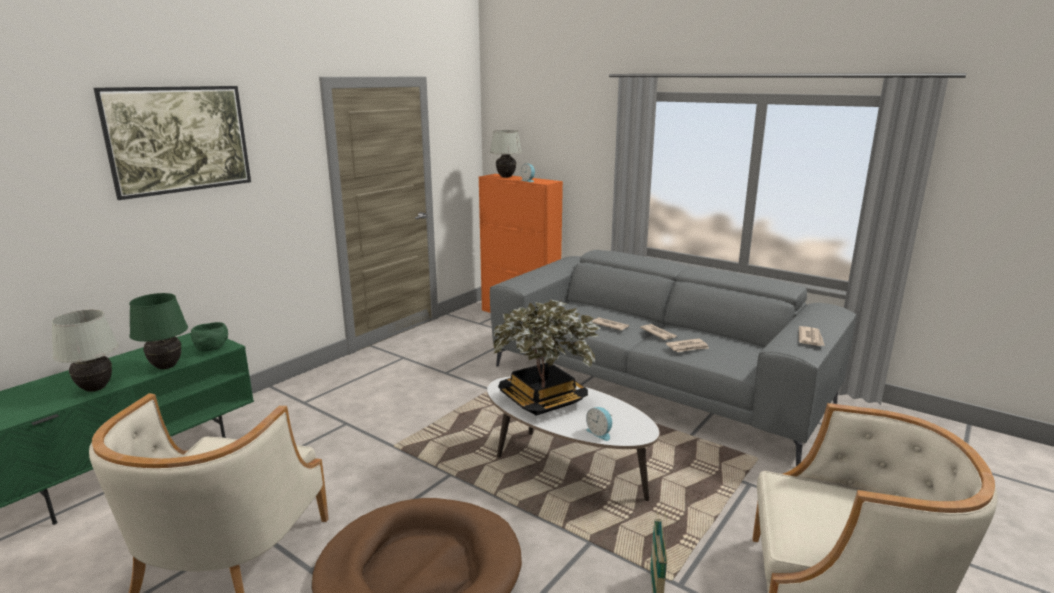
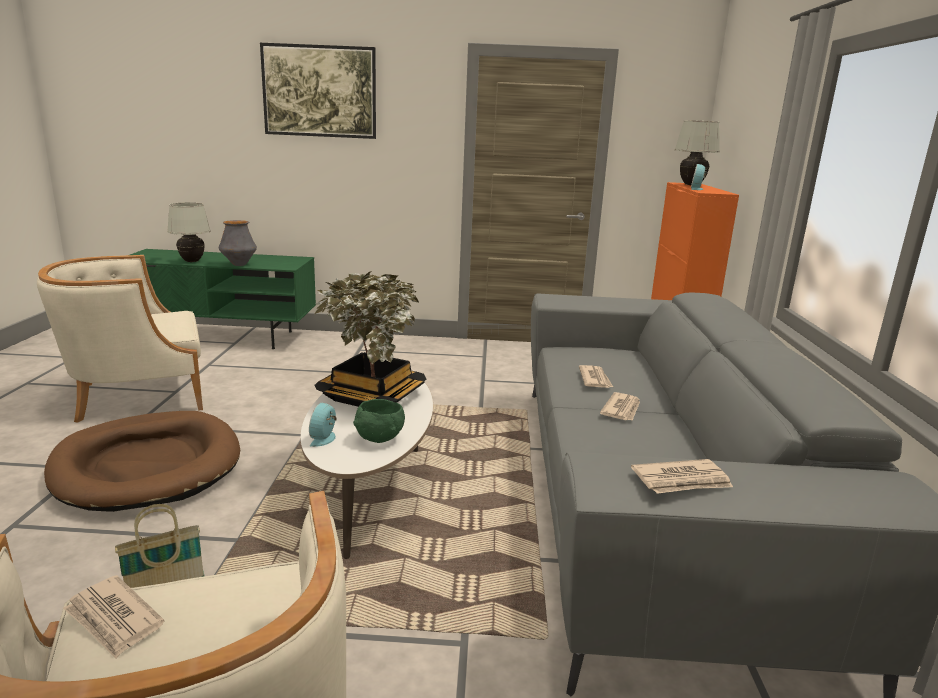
camera: 55 degrees right, 0 degrees up
green table lamp [129,293,188,369] -> vase [219,220,257,266]
green bowl [191,322,228,351] -> green bowl moved to [353,399,405,443]
newspaper [666,338,709,352] -> newspaper moved to [63,575,165,658]

